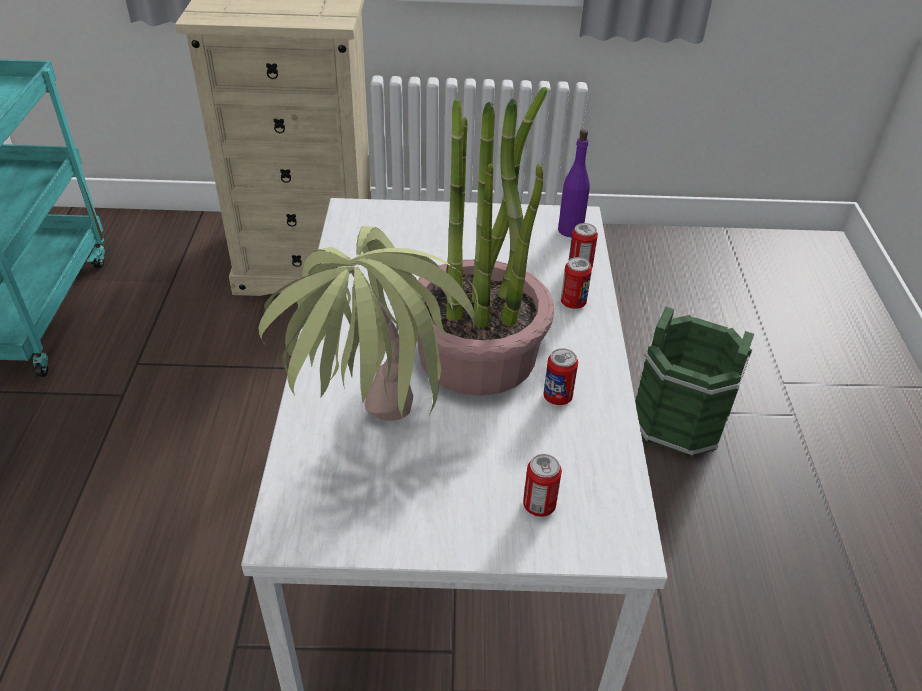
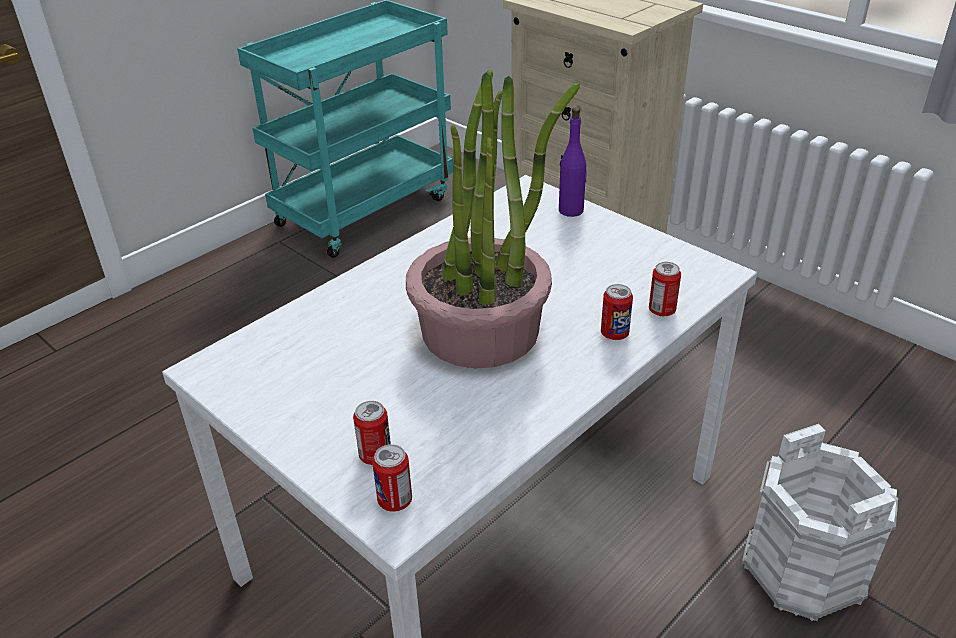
camera: 45 degrees right, 5 degrees down
potted plant [259,226,478,421] -> none
can [543,348,578,405] -> can moved to [372,444,412,512]
purple bottle [558,129,590,237] -> purple bottle moved to [559,107,587,217]
green bucket [635,307,754,458] -> white bucket [741,424,898,621]

